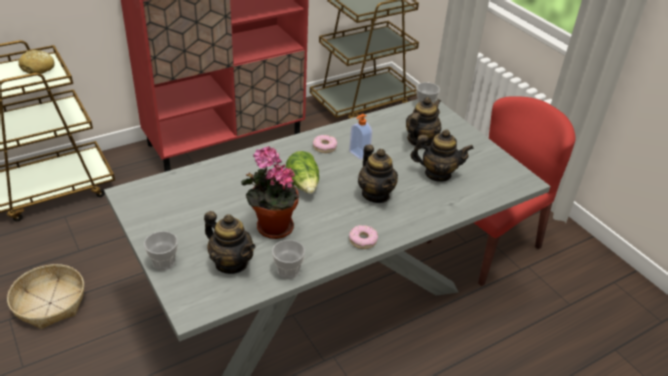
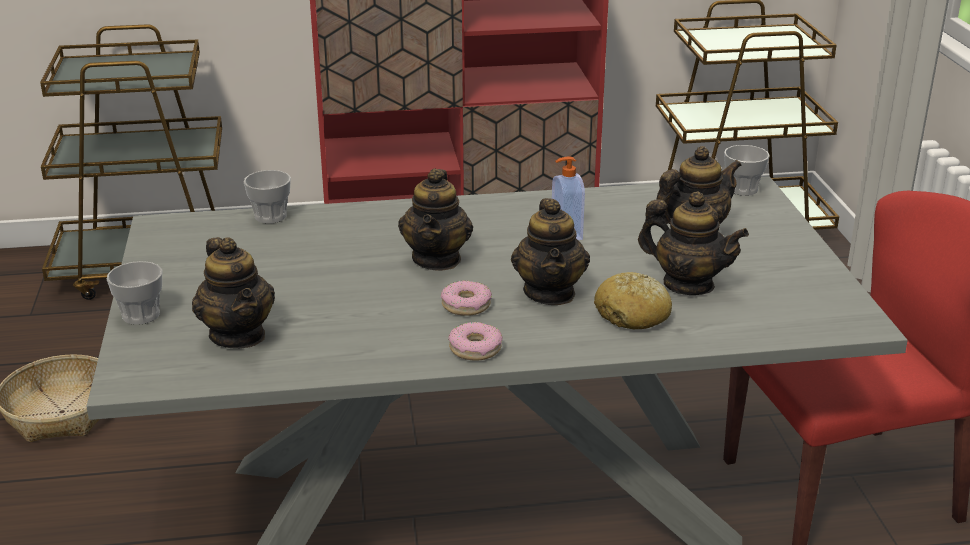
camera: 25 degrees right, 10 degrees down
bread [19,50,54,74] -> bread moved to [594,272,672,329]
potted plant [241,146,299,239] -> none
cup [272,240,305,279] -> cup moved to [244,170,291,223]
lettuce [286,151,319,194] -> teapot [398,168,473,271]
donut [313,135,337,153] -> donut moved to [441,280,492,316]

